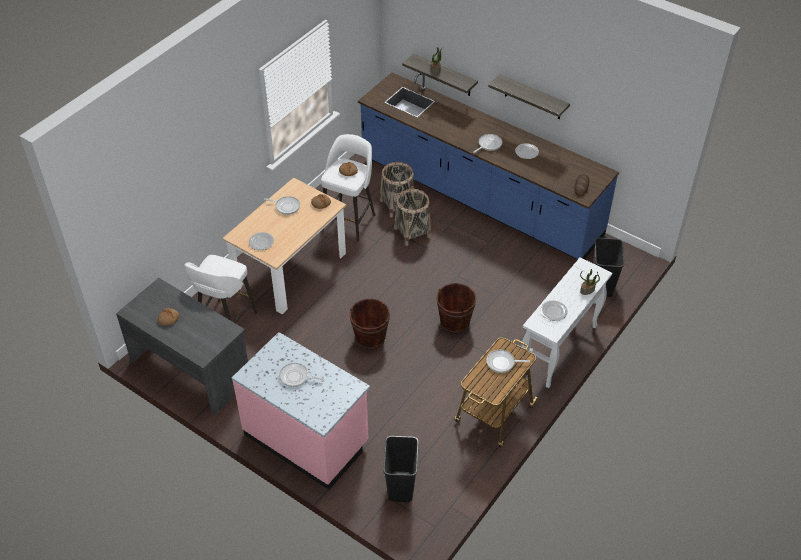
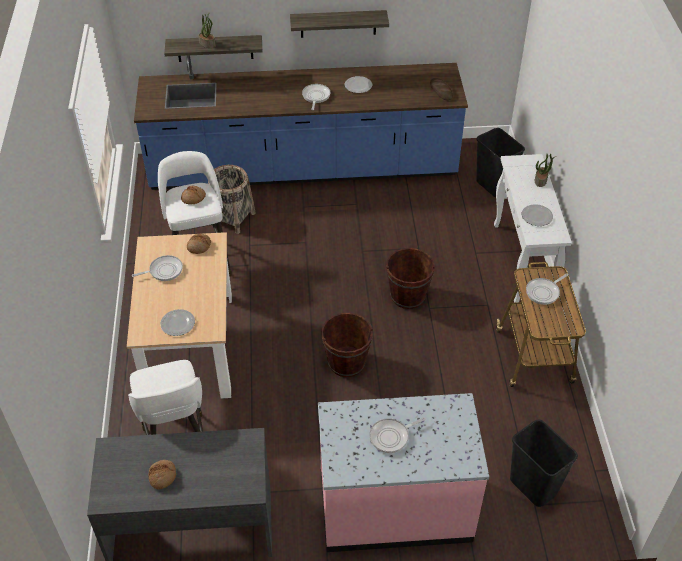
camera: 40 degrees left, 0 degrees up
basket [394,189,431,246] -> none

